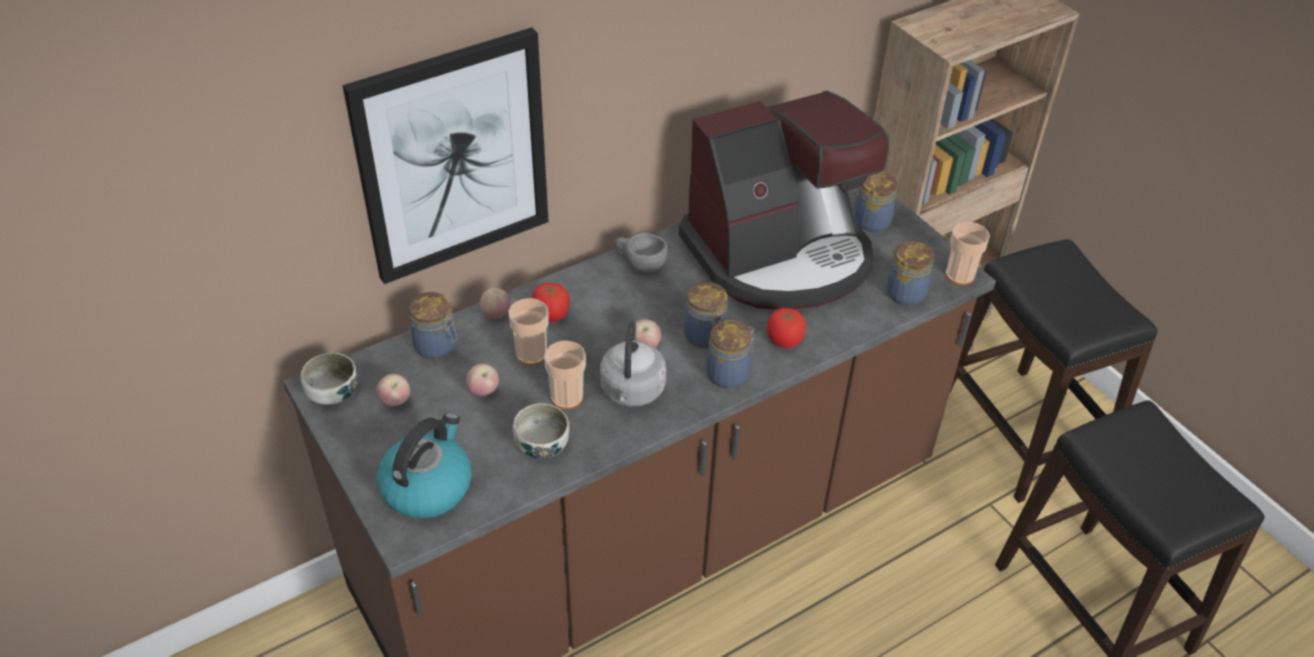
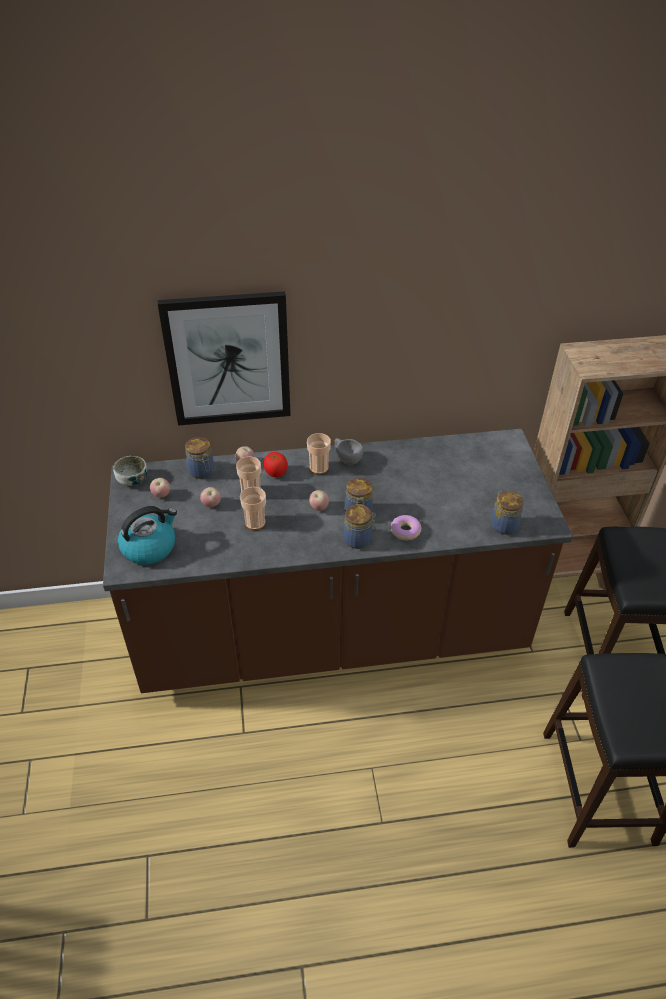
camera: 25 degrees right, 0 degrees up
bowl [513,403,569,459] -> none
grey kettle [600,321,666,407] -> none
coffee machine [679,91,889,310] -> none
tomato [767,308,806,348] -> donut [391,515,421,540]
jar [851,171,898,232] -> none
cup [945,222,990,285] -> cup moved to [307,433,331,474]

